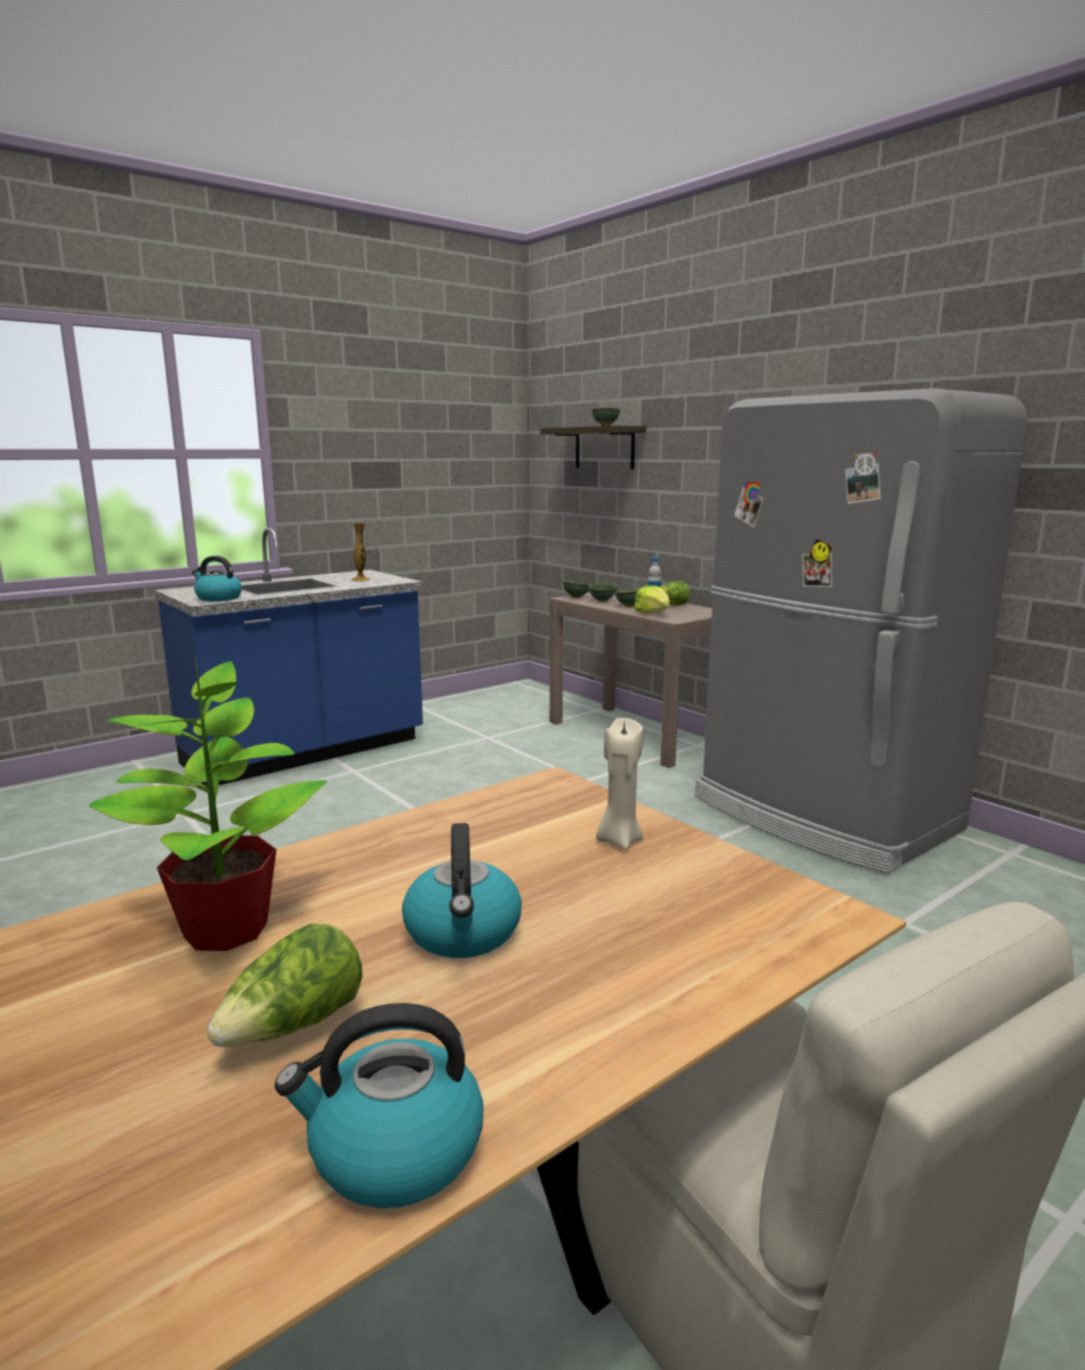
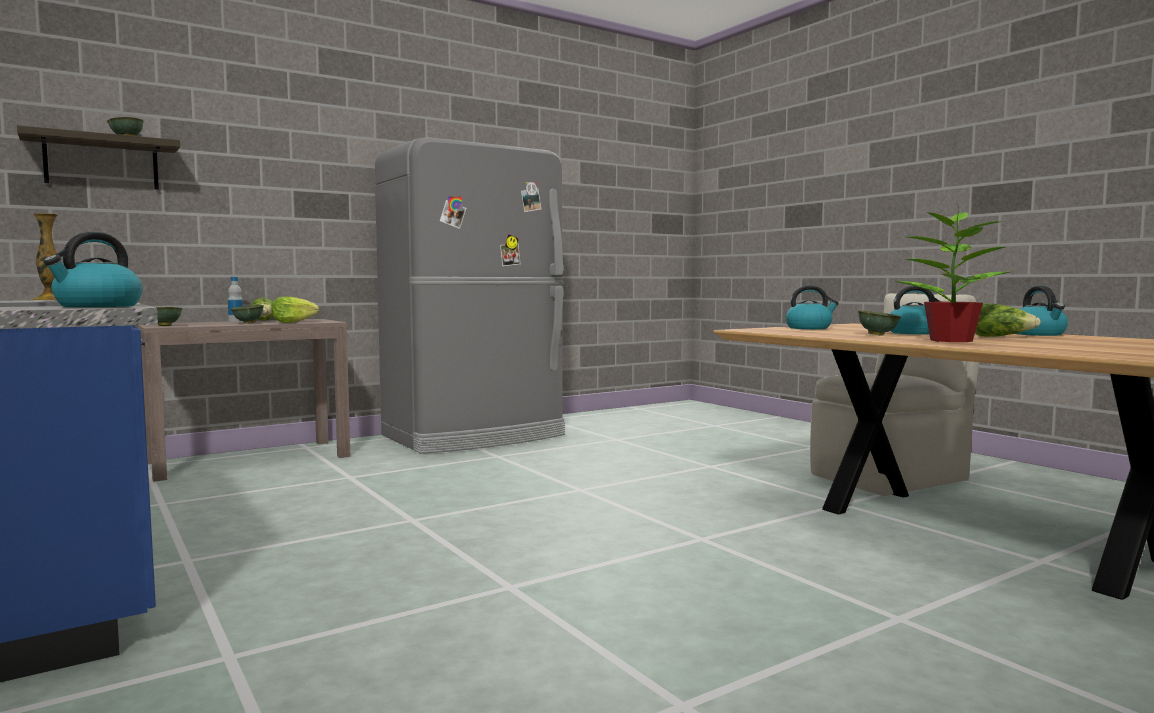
camera: 85 degrees left, 10 degrees down
green bowl [588,582,618,602] -> green bowl moved to [858,310,901,336]
beige candle [596,718,644,850] -> kettle [785,285,839,329]

